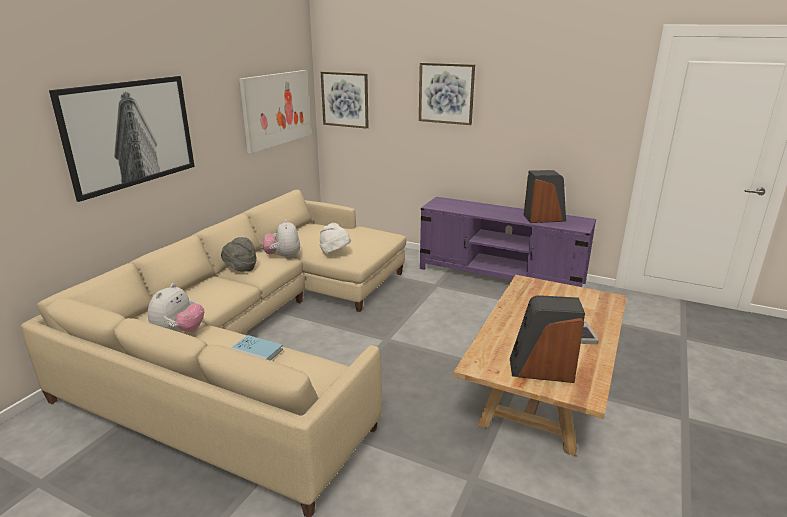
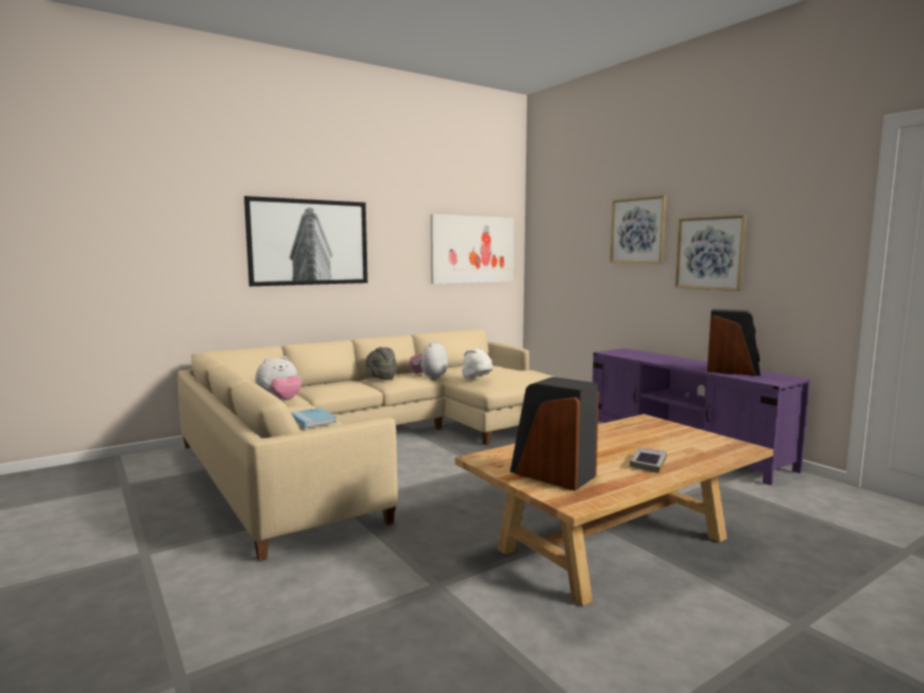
camera: 30 degrees right, 15 degrees down
picture [321,72,369,129] -> picture moved to [675,215,747,291]

